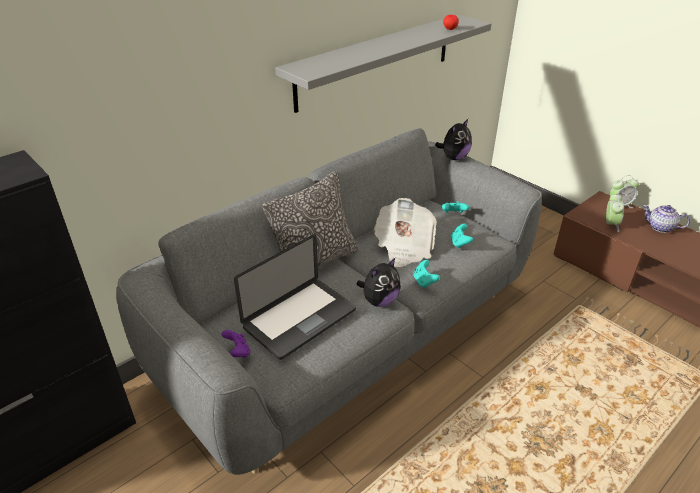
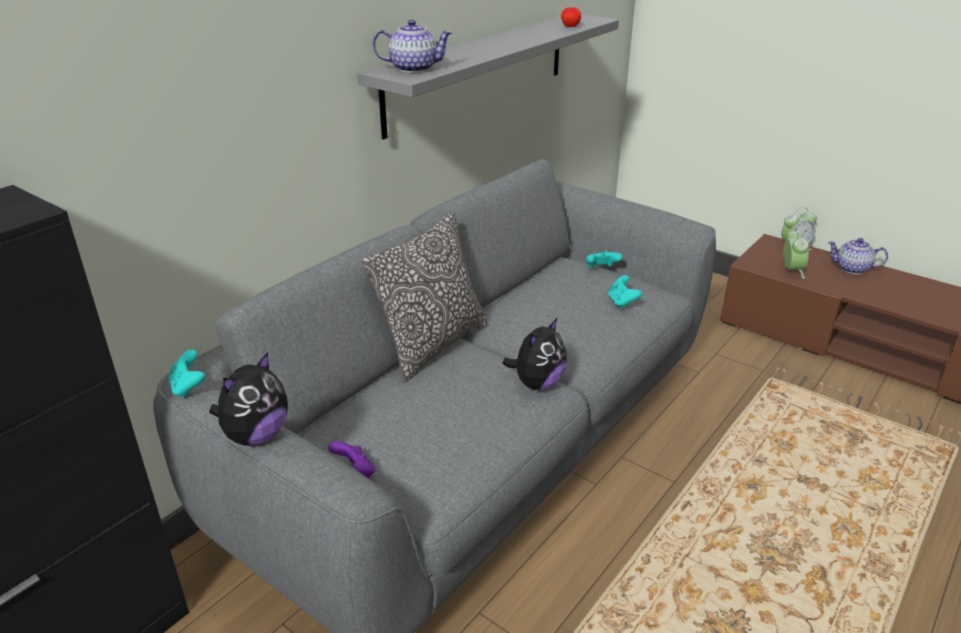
camera: 10 degrees left, 5 degrees down
laptop [234,234,356,360] -> none
newspaper [373,198,437,267] -> none
turquoise game controller [413,260,440,288] -> turquoise game controller moved to [168,350,205,398]
plush toy [435,119,472,160] -> plush toy moved to [209,352,288,446]
none -> teapot [372,19,453,73]

